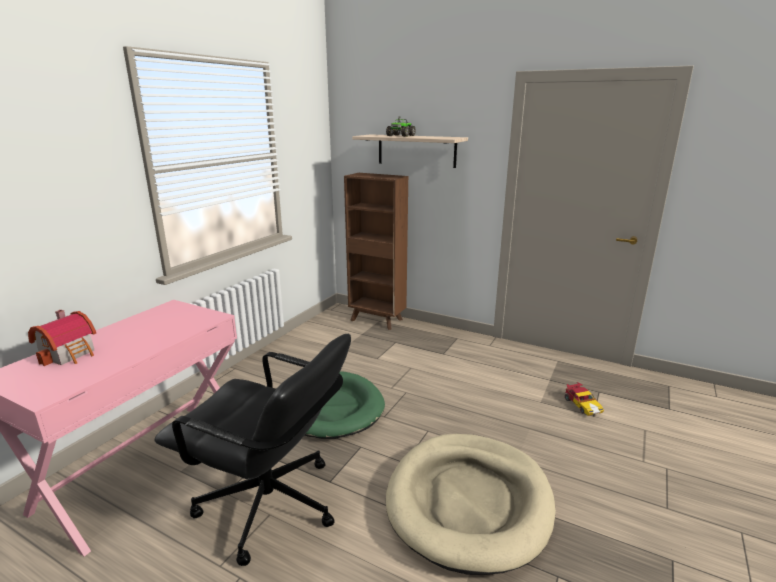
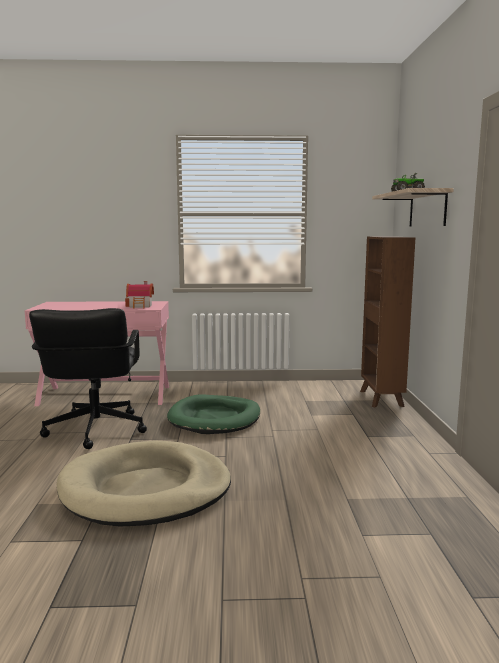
camera: 60 degrees right, 10 degrees down
toy house [28,310,96,366] -> toy house moved to [125,281,154,309]
toy car [565,382,604,416] -> none

